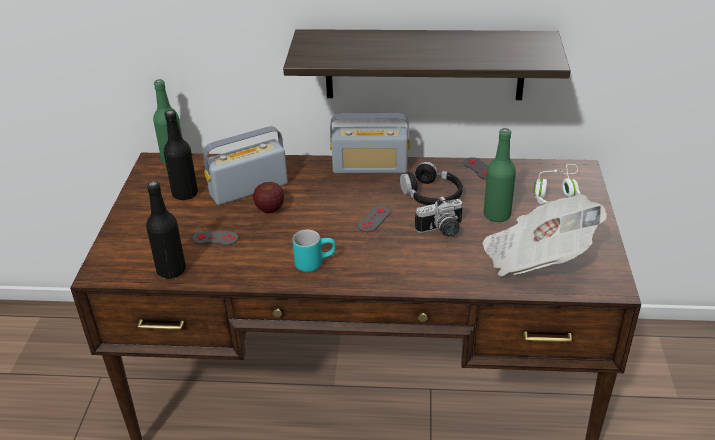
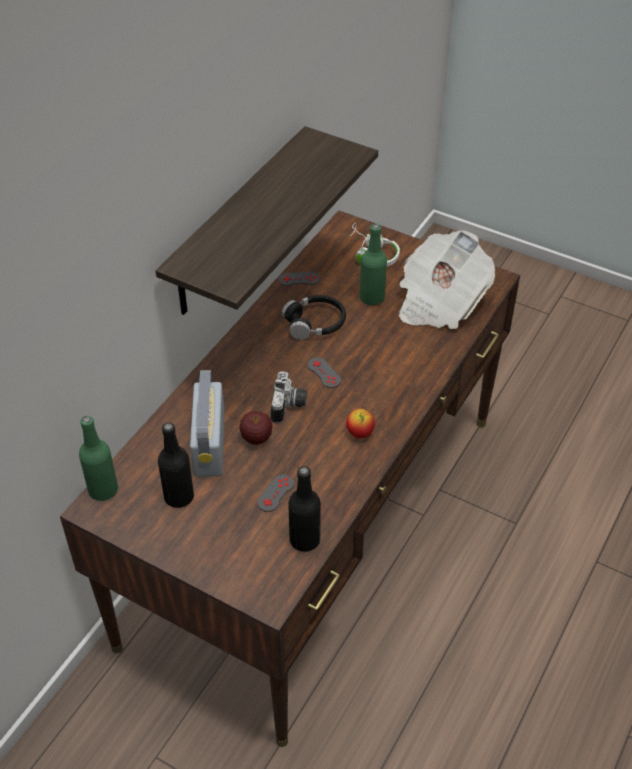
camera: 65 degrees left, 10 degrees up
turquoise mug [293,230,336,272] -> apple [346,409,375,438]
radio [330,113,410,173] -> none
camera [415,196,463,237] -> camera moved to [271,371,307,423]

